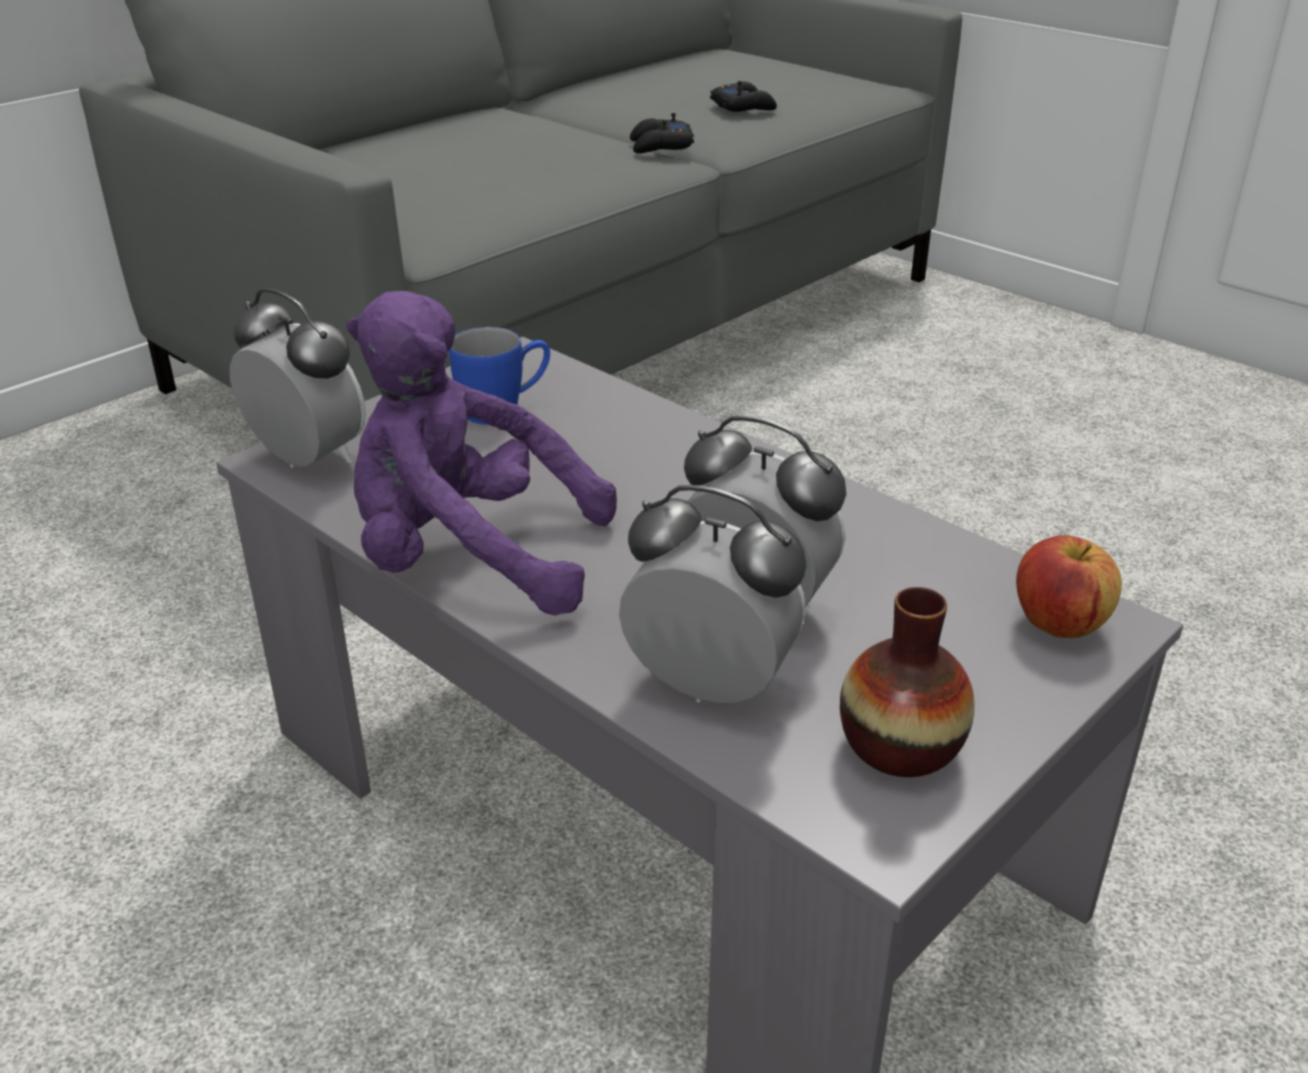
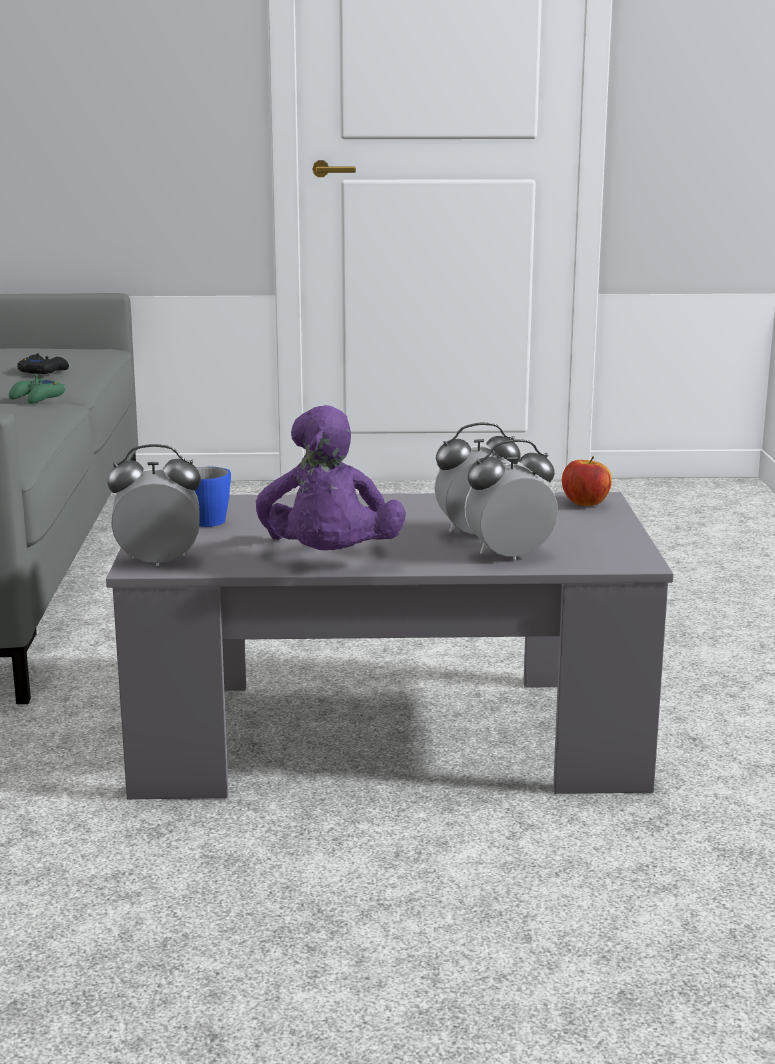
camera: 45 degrees left, 15 degrees down
purple plush toy [346,291,617,616] -> purple plush toy turned 60 degrees counterclockwise [256,405,406,550]
black game controller [630,113,694,153] -> green game controller [9,375,65,404]
vase [840,587,975,777] -> none

